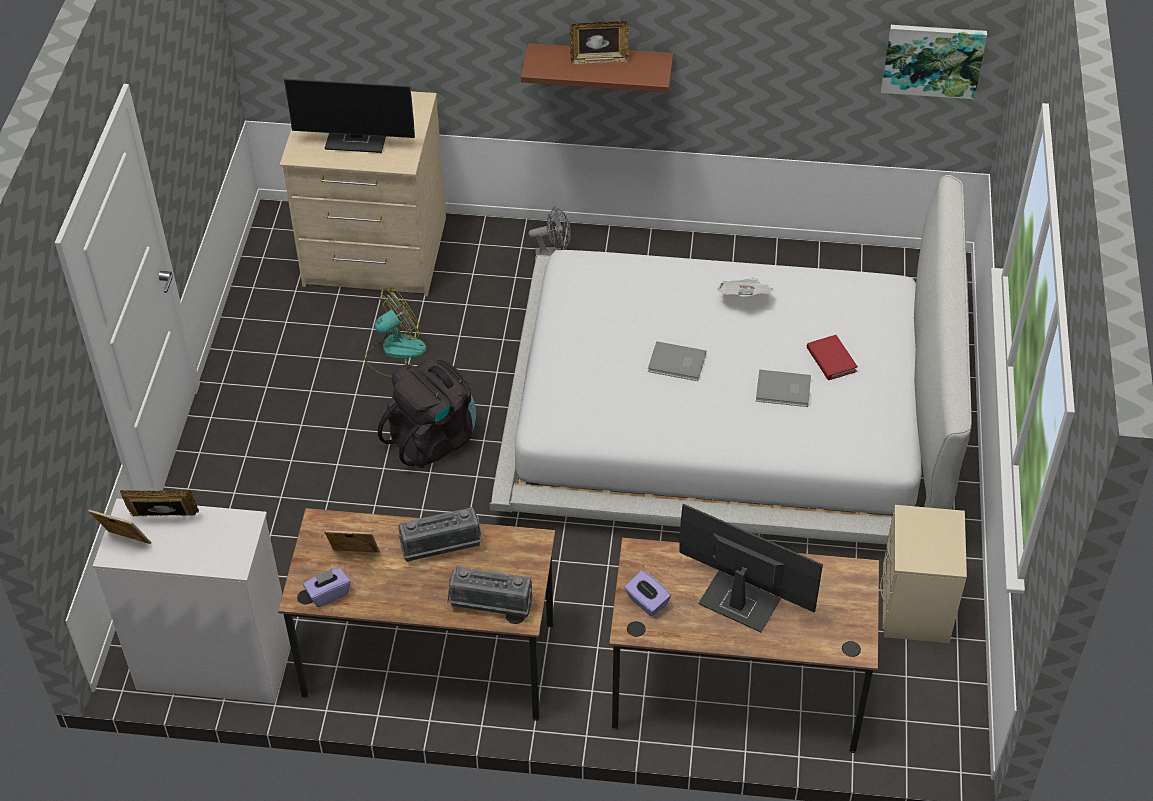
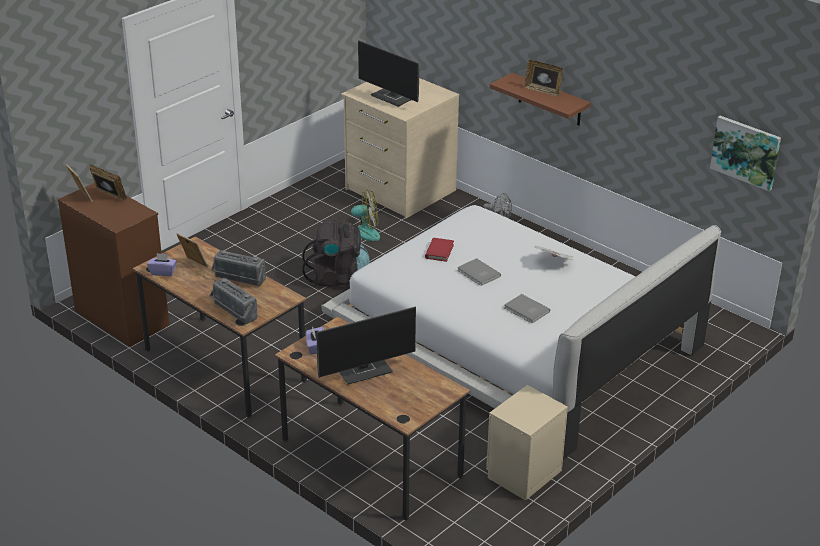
camera: 35 degrees right, 15 degrees down
white dresser [93,498,290,704] -> brown dresser [57,183,169,347]
monitor [679,504,823,632] -> monitor turned 90 degrees clockwise [317,307,416,384]
red book [807,335,858,380] -> red book moved to [425,238,454,262]

